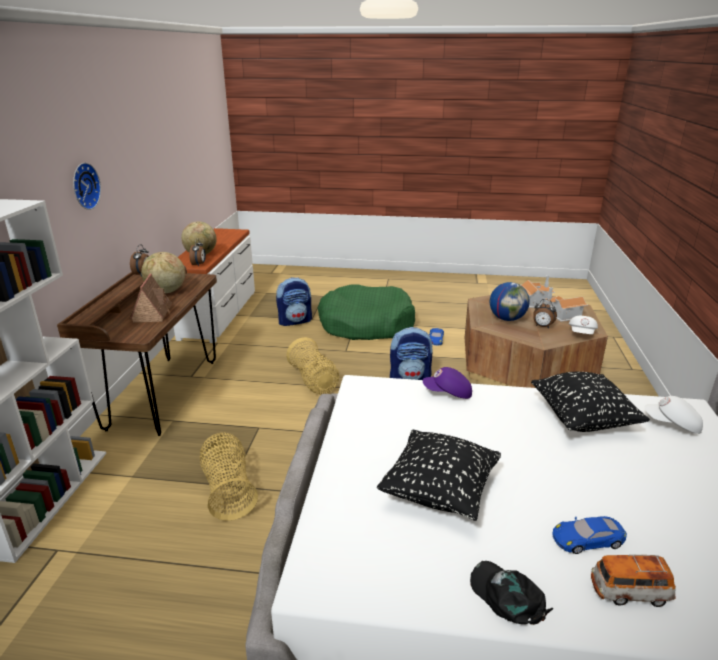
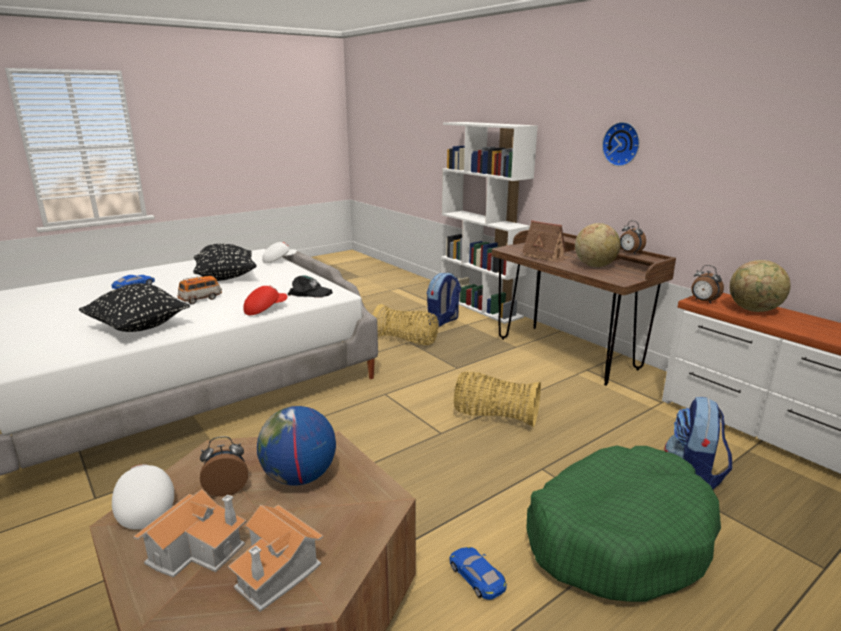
camera: 135 degrees right, 5 degrees down
backpack [390,327,433,380] -> backpack moved to [427,272,461,326]
purple cap [423,367,472,399] -> red cap [243,285,288,315]
black cap [470,561,553,625] -> black cap moved to [287,275,333,298]
toy car [591,555,676,607] -> toy car moved to [177,276,222,304]
white cap [645,396,703,434] -> white cap moved to [262,242,297,263]

